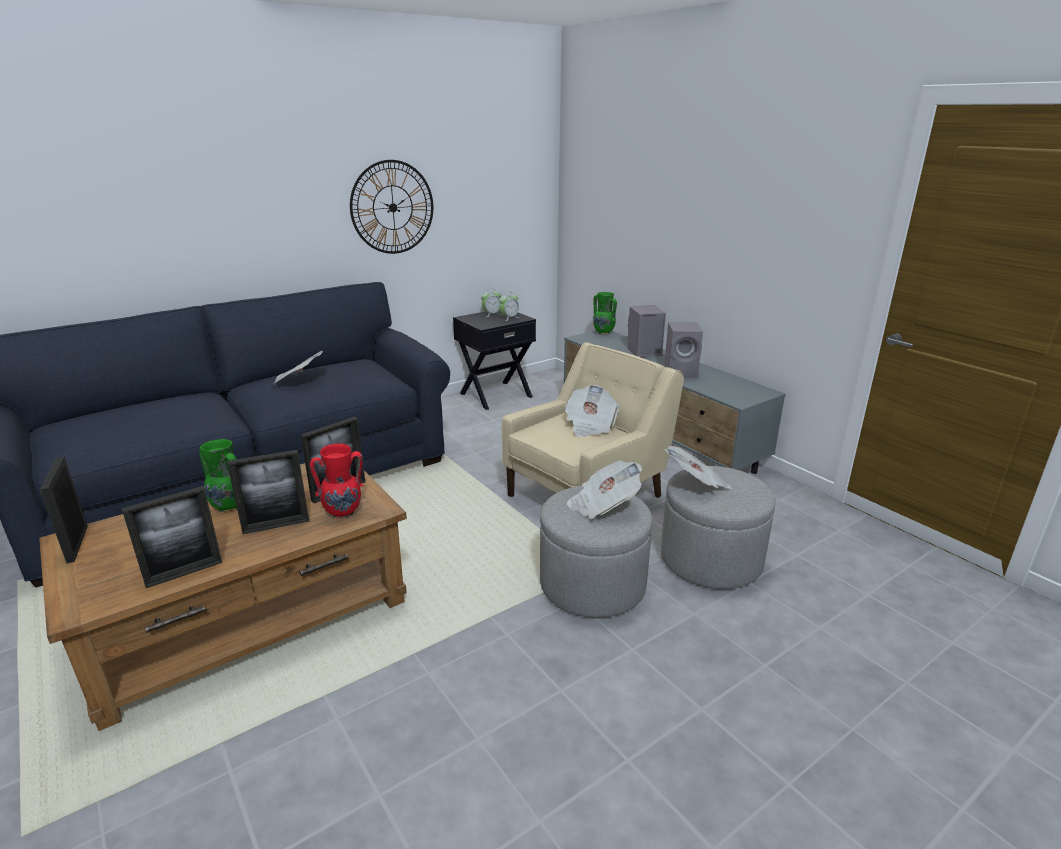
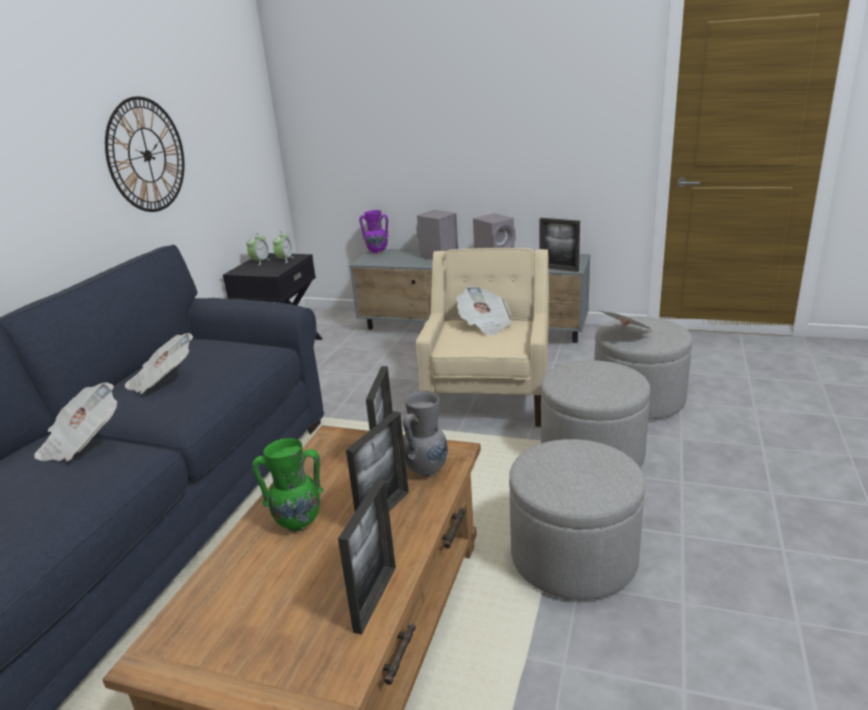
camera: 35 degrees left, 0 degrees up
picture frame [40,457,88,564] -> picture frame moved to [540,218,580,272]
red vase [310,443,364,518] -> grey vase [403,391,448,477]
newspaper [567,460,643,519] -> newspaper moved to [34,382,117,461]
green vase [593,292,617,334] -> purple vase [359,210,389,254]
none -> grey ottoman [509,439,645,600]

